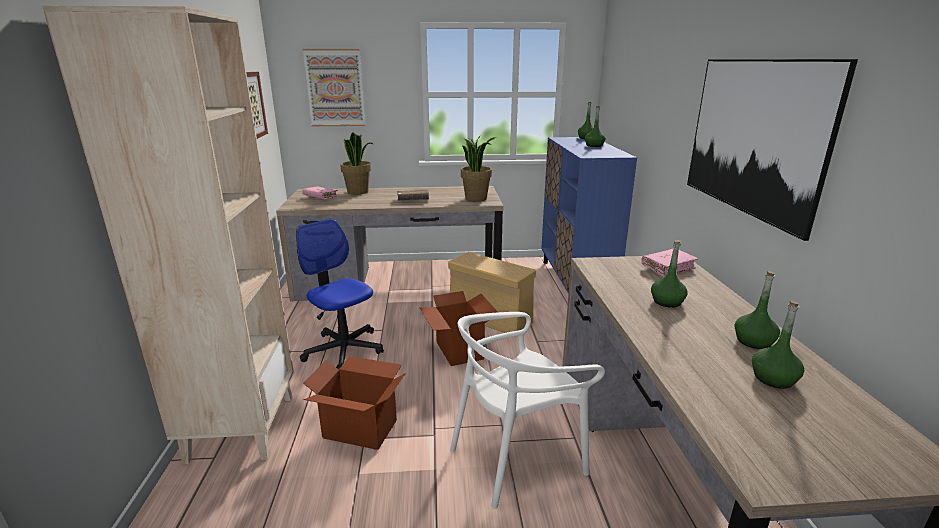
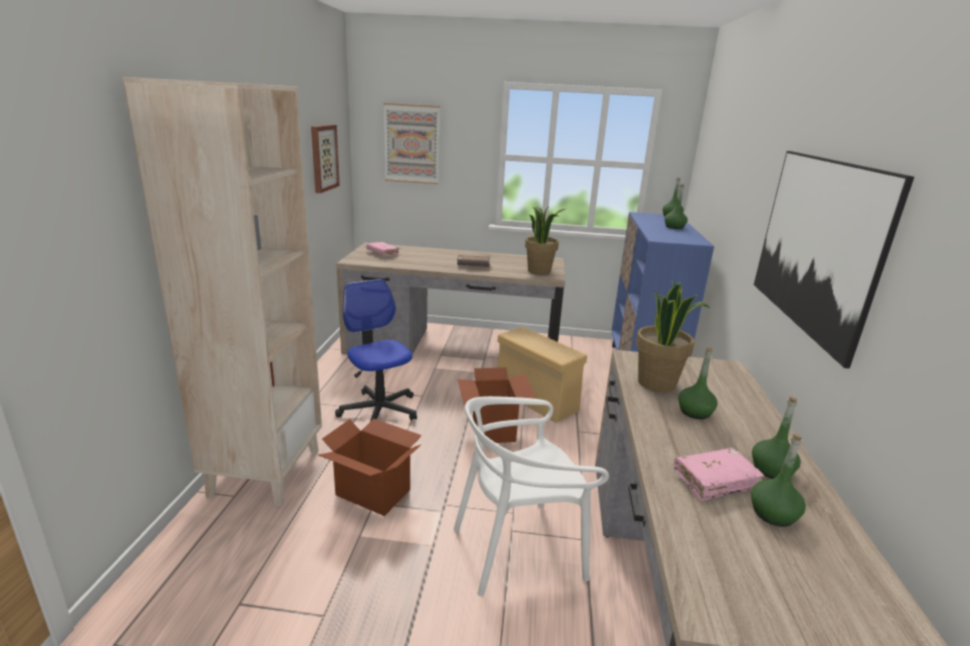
camera: 10 degrees right, 0 degrees up
potted plant [340,132,374,194] -> potted plant moved to [636,282,710,392]
pink book [642,249,698,277] -> pink book moved to [674,448,764,501]

